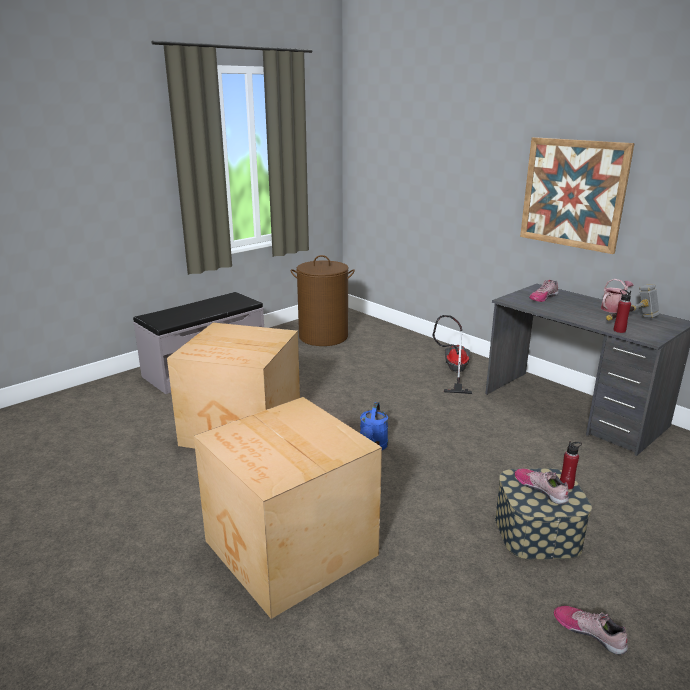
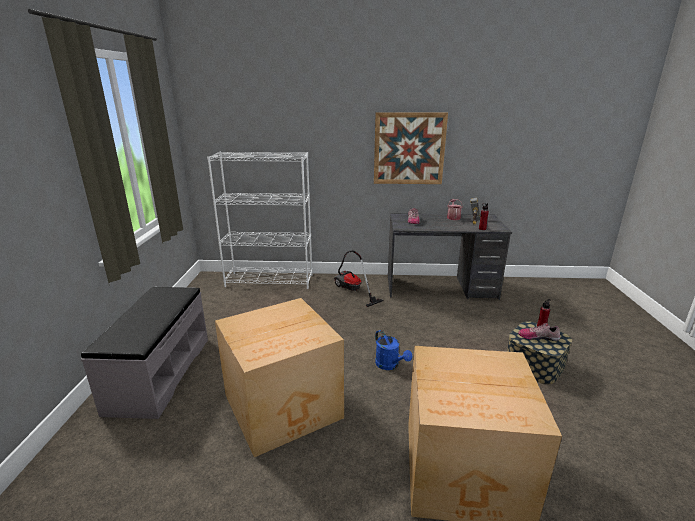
camera: 45 degrees left, 0 degrees up
brown laundry basket [291,255,355,346] -> none
shoe [554,606,628,655] -> none
none -> white bookcase [207,152,312,289]

